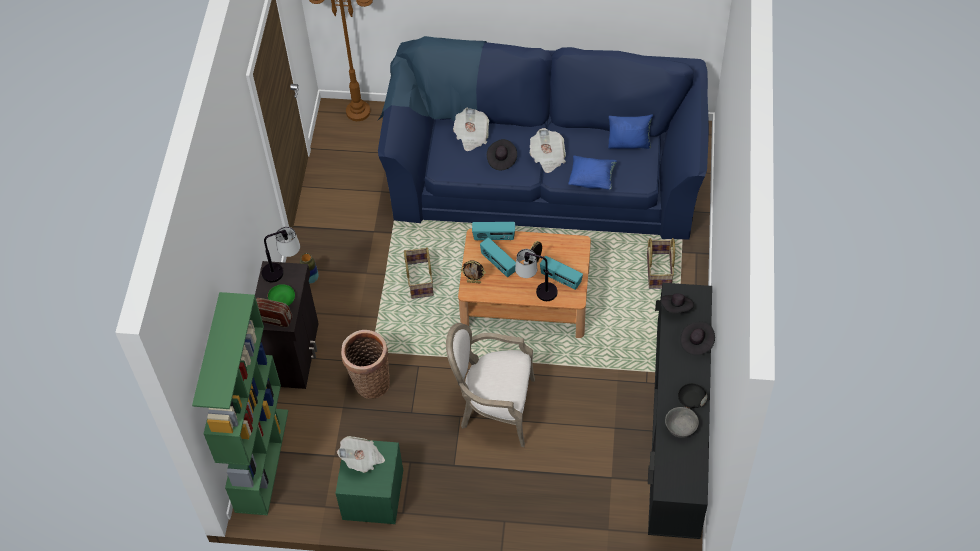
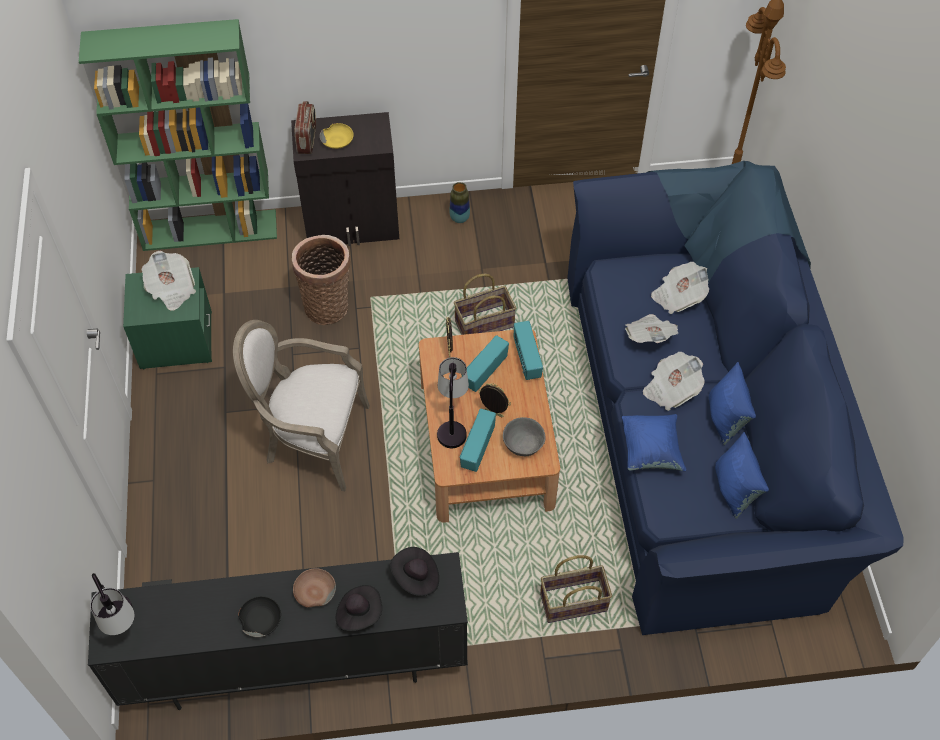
camera: 75 degrees right, 0 degrees up
table lamp [261,226,300,282] -> table lamp moved to [90,573,134,635]
green bowl [267,284,295,306] -> yellow bowl [320,123,354,149]
armchair [446,323,535,447] -> armchair turned 75 degrees counterclockwise [233,320,370,491]
black hat [487,139,517,170] -> newspaper [625,314,678,343]
grey bowl [665,407,699,438] -> grey bowl moved to [503,417,546,456]
none -> brown bowl [293,568,336,607]
none -> blue pillow [709,362,756,445]

